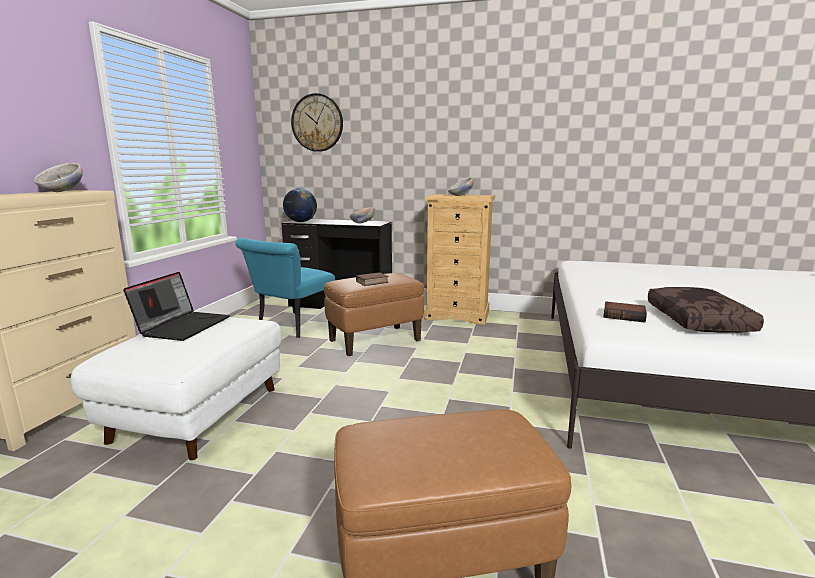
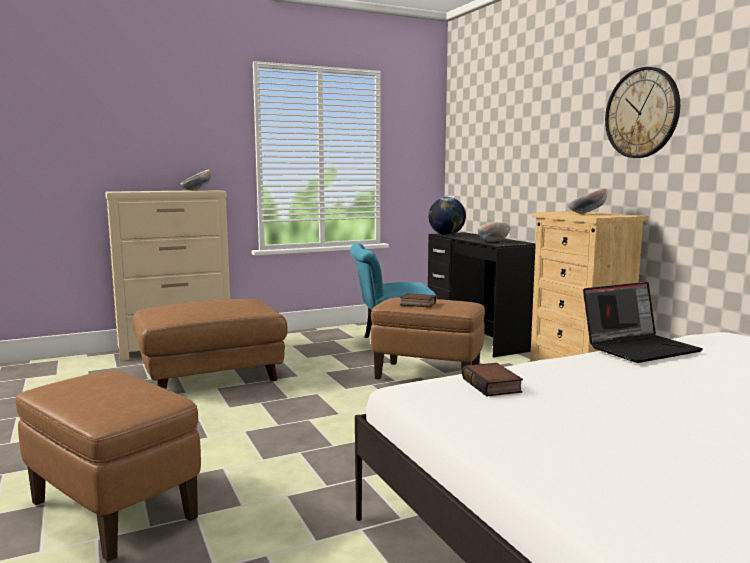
camera: 50 degrees right, 5 degrees down
white ottoman [70,317,282,460] -> brown ottoman [132,299,288,389]
laptop [123,272,230,341] -> laptop moved to [583,282,703,363]
wall clock [291,93,343,152] -> wall clock moved to [605,67,680,158]
brown pillow [648,287,764,333] -> none

